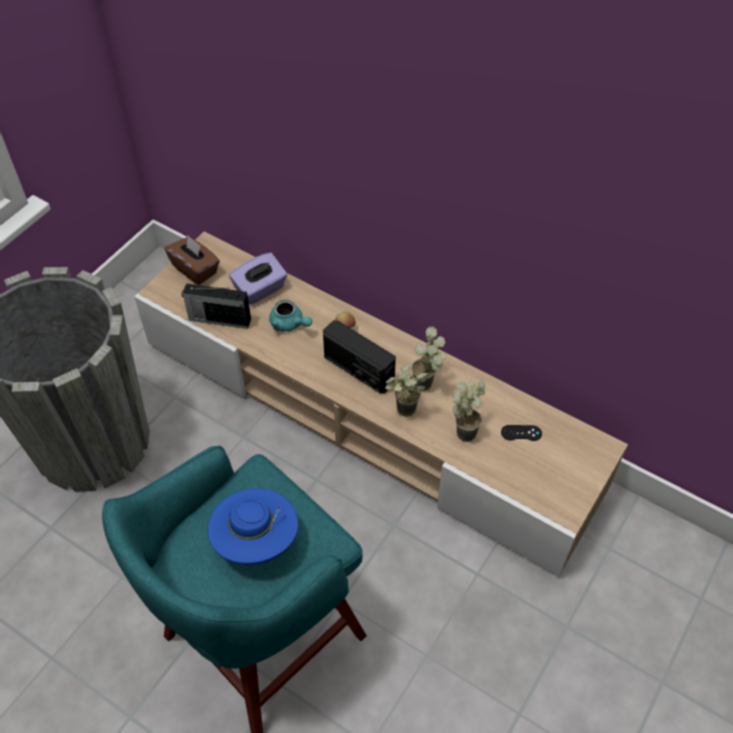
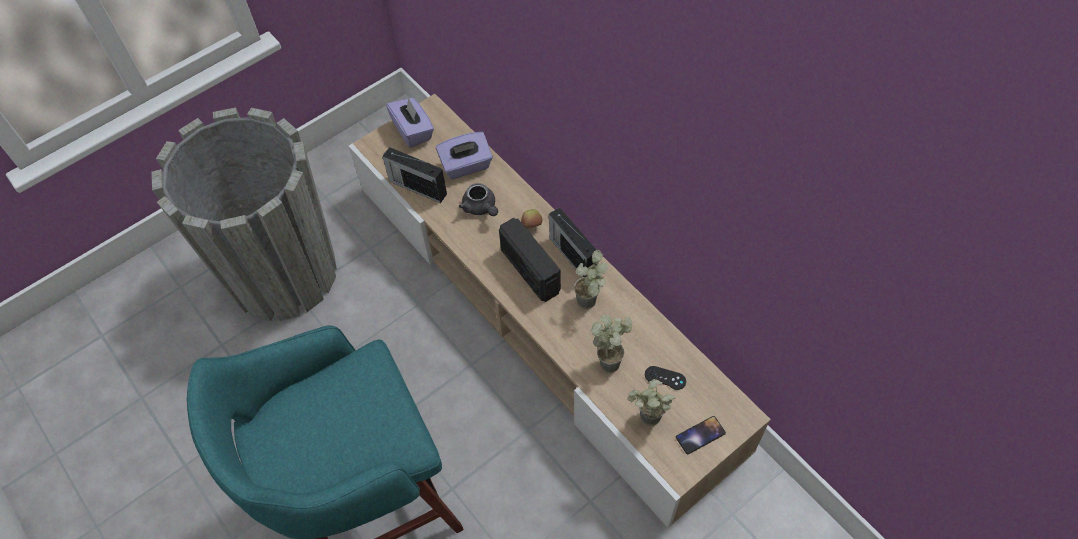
camera: 20 degrees right, 5 degrees up
brown tissue box [165,236,220,285] -> purple tissue box [386,98,434,148]
blue hat [208,488,299,565] -> none
turquoise teapot [269,300,312,332] -> grey teapot [459,183,498,216]
potted plant [385,365,429,417] -> potted plant moved to [627,379,676,426]
none -> radio [549,208,597,278]
none -> phone [676,416,726,455]

